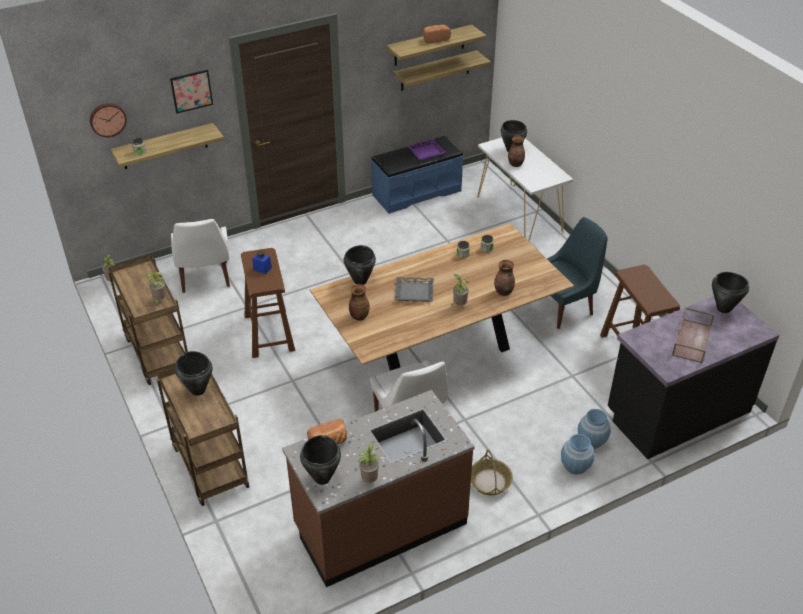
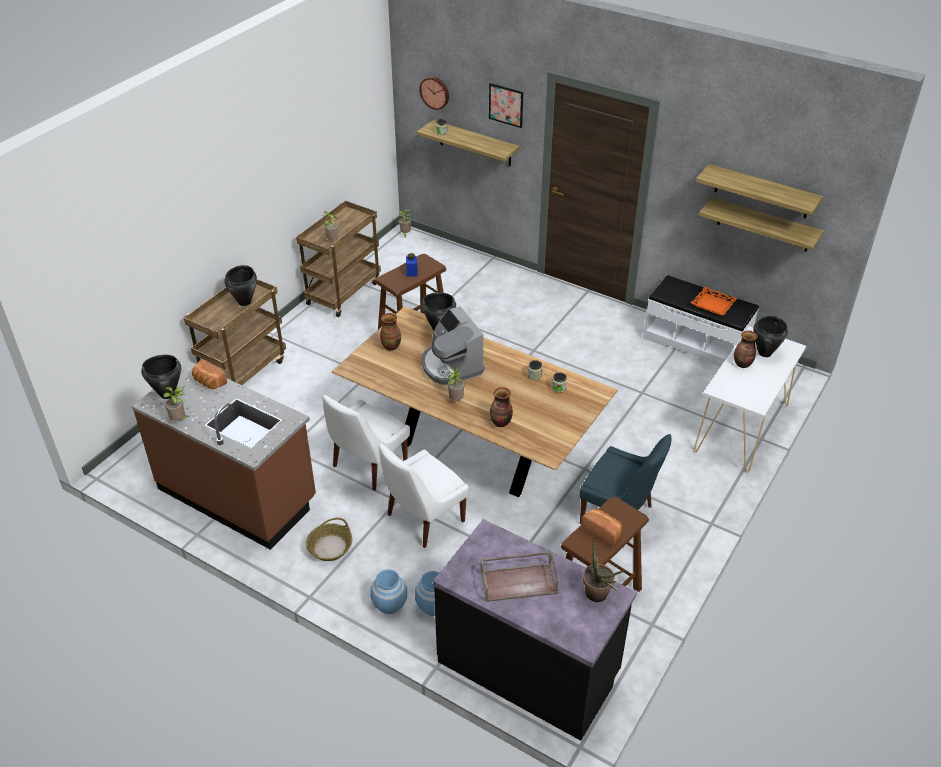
camera: 60 degrees right, 0 degrees up
white chair [171,219,230,293] -> white chair moved to [379,443,469,548]
blue bench [371,136,463,214] -> white bench [643,275,759,367]
grey tray [394,277,434,302] -> coffee machine [422,306,484,385]
purple tray [407,139,446,160] -> orange tray [691,287,737,315]
bread [423,25,451,44] -> bread moved to [581,509,622,545]
black cooking pot [712,272,749,313] -> potted plant [583,536,624,602]

